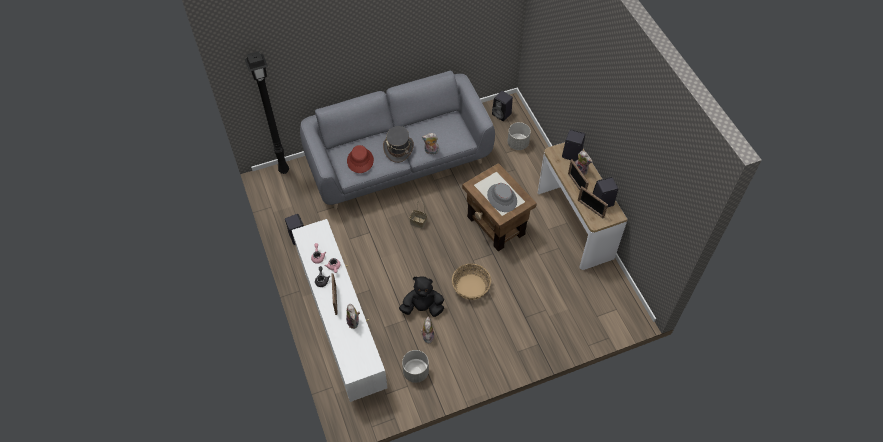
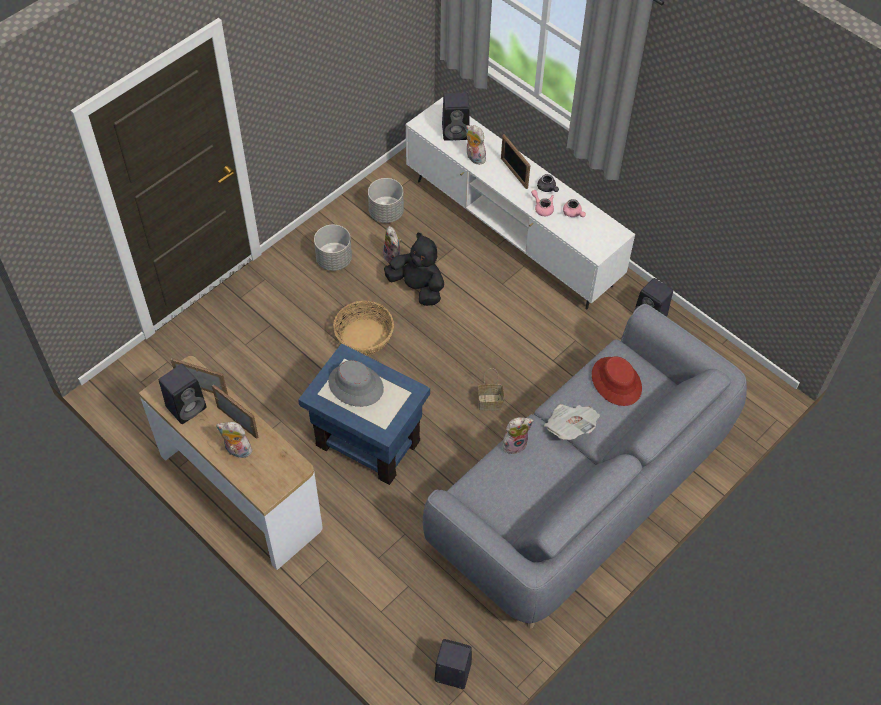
camera: 155 degrees right, 0 degrees up
black floor lamp [245,51,289,174] -> none
grey hat [383,126,414,163] -> newspaper [544,404,600,440]
black plush toy [399,276,444,317] -> black plush toy turned 120 degrees counterclockwise [384,233,444,306]
brown side table [462,163,537,251] -> blue side table [298,343,430,485]
grey planter [508,122,531,150] -> grey planter moved to [314,225,352,271]
black speaker [562,129,585,162] -> black speaker moved to [442,93,470,141]

